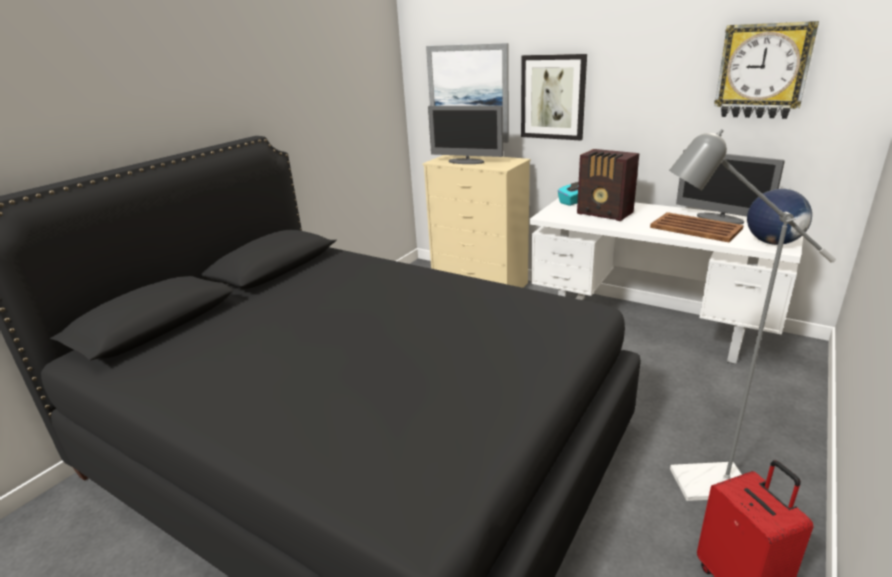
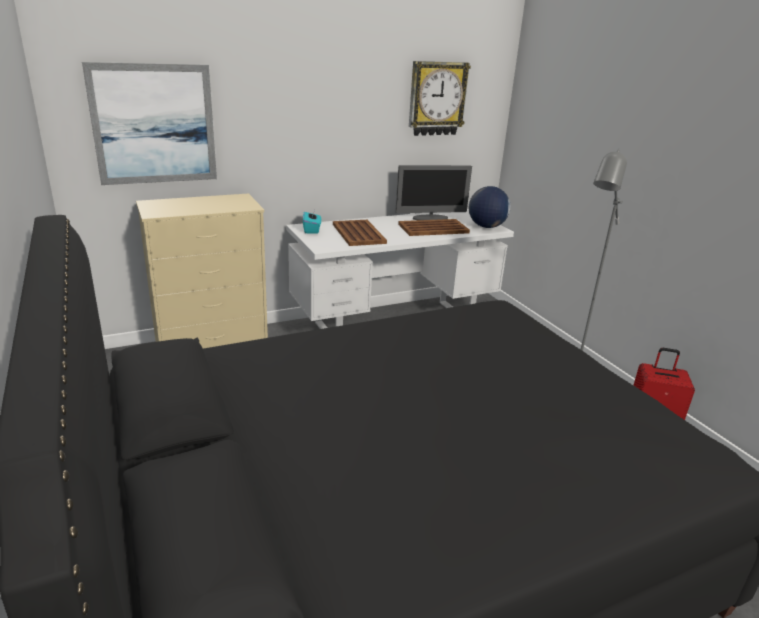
camera: 60 degrees left, 0 degrees up
monitor [428,106,503,164] -> none
picture [521,54,587,140] -> none
radio [577,149,639,221] -> brown tray [333,220,387,246]

